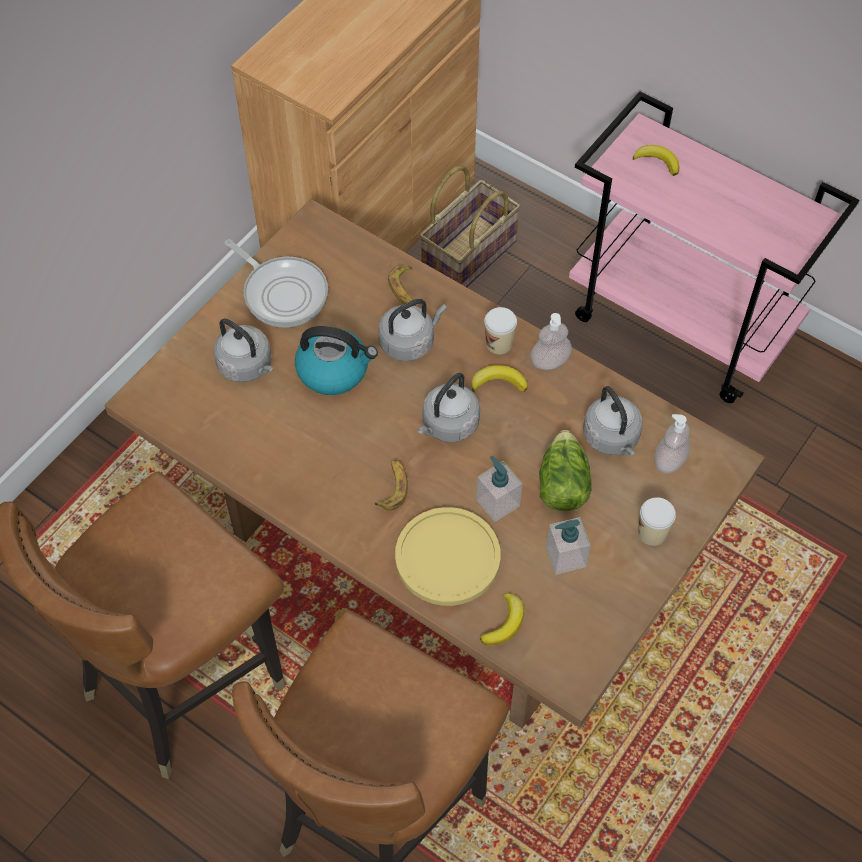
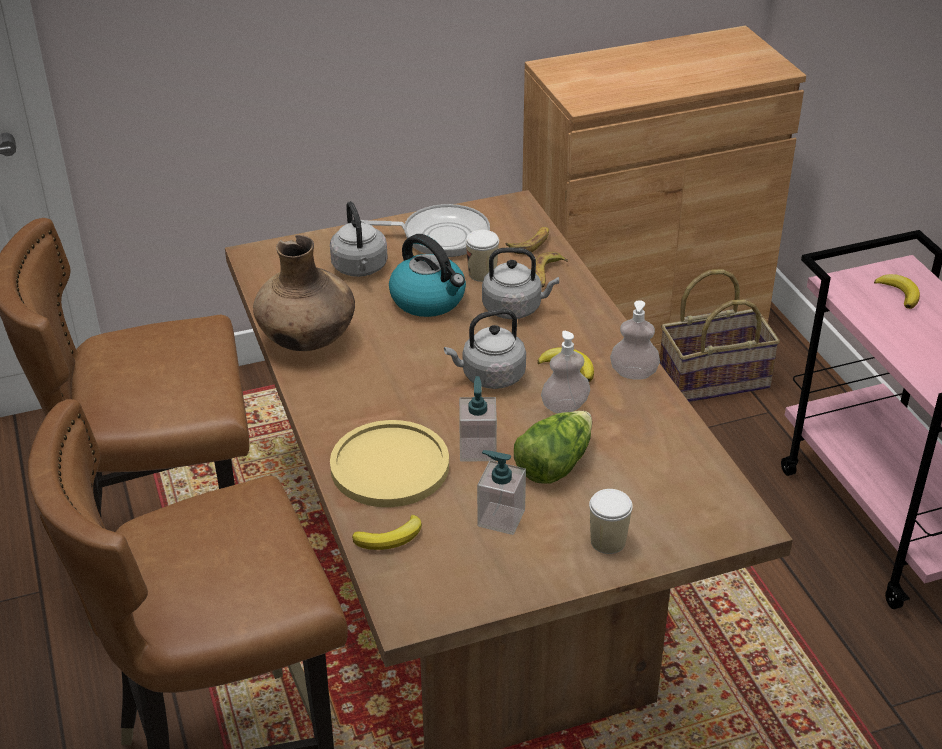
camera: 35 degrees right, 20 degrees down
frying pan [225,239,328,328] -> frying pan turned 75 degrees counterclockwise [361,204,490,257]
banana [374,459,408,511] -> banana moved to [506,227,549,254]
cup [484,307,517,354] -> cup moved to [465,230,499,282]
grey kettle [583,386,643,456] -> none
soap dispenser [655,414,690,474] -> soap dispenser moved to [541,331,590,413]
none -> brown vase [253,235,355,351]

